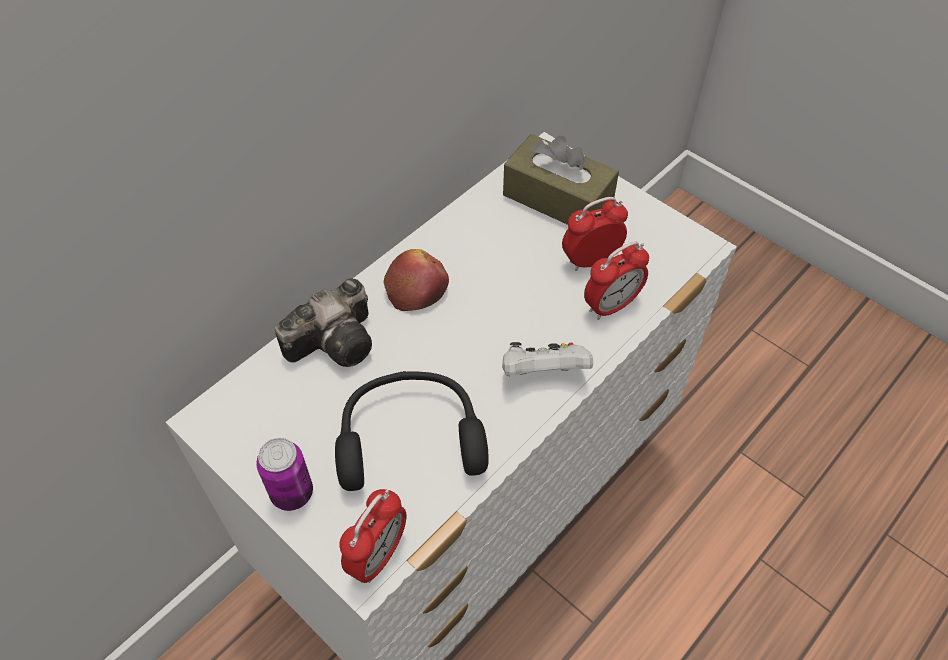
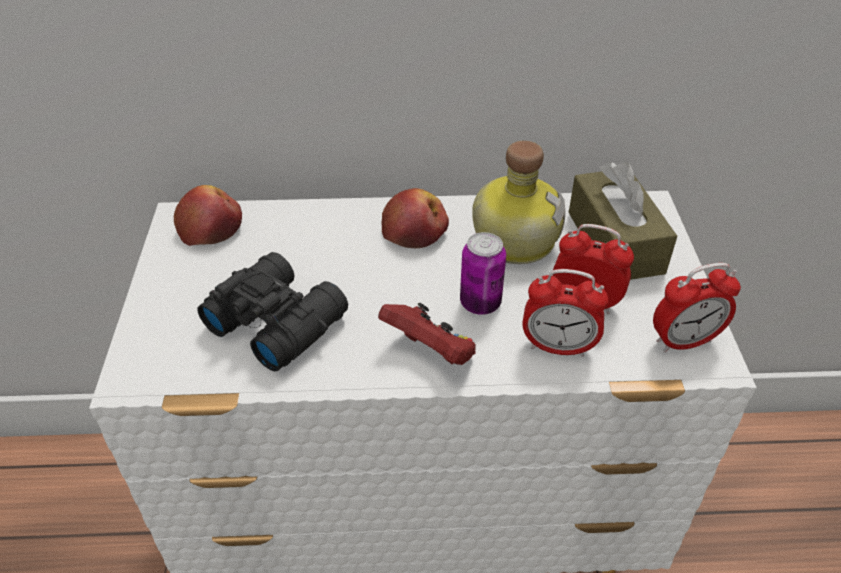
camera: 45 degrees right, 10 degrees down
can [256,438,313,511] -> can moved to [460,232,506,315]
camera [275,278,372,367] -> none
black headphones [335,371,489,491] -> black binoculars [197,252,348,371]
alarm clock [340,489,407,583] -> alarm clock moved to [653,263,741,352]
white game controller [502,342,593,376] -> red game controller [378,303,476,365]
none -> apple [174,185,242,246]
none -> bottle [472,141,565,264]

